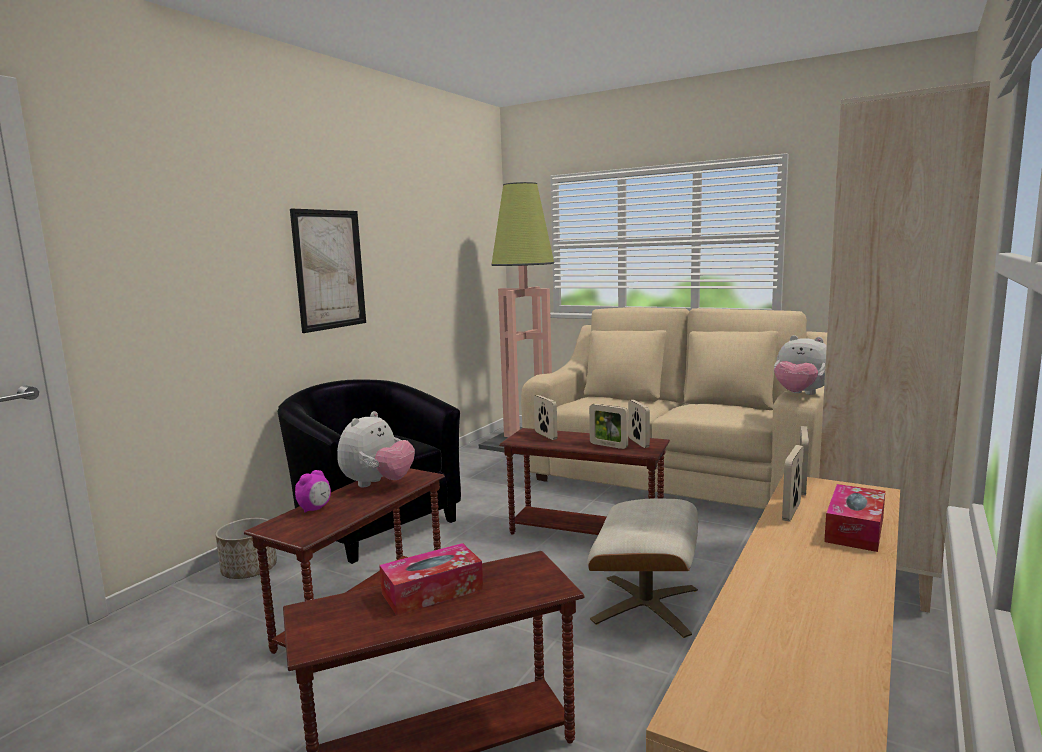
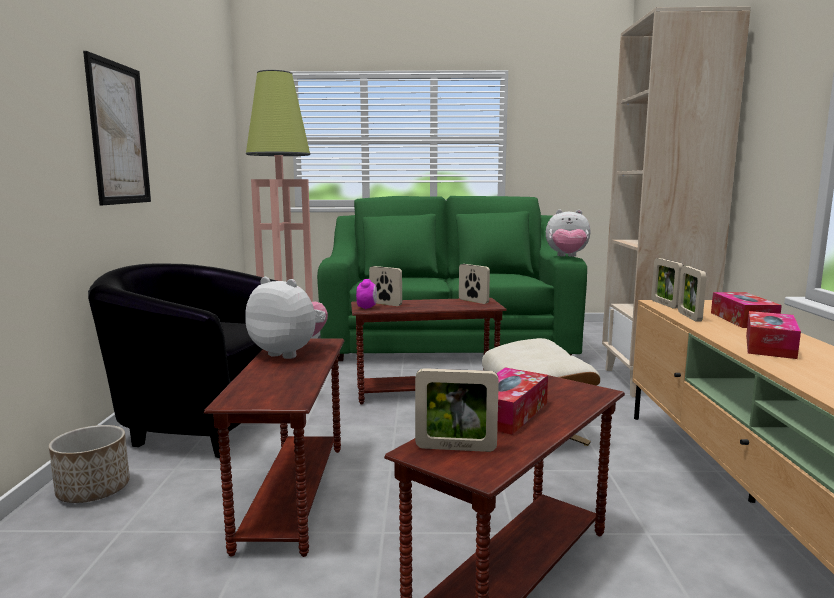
camera: 30 degrees left, 0 degrees up
alarm clock [295,470,331,513] -> alarm clock moved to [356,279,377,310]
plush toy [337,411,415,488] -> plush toy turned 60 degrees counterclockwise [245,277,328,359]
beige sofa [521,307,827,509] -> green sofa [317,196,587,361]
picture frame [589,404,628,449] -> picture frame moved to [415,368,499,452]
none -> tissue box [746,311,801,359]

